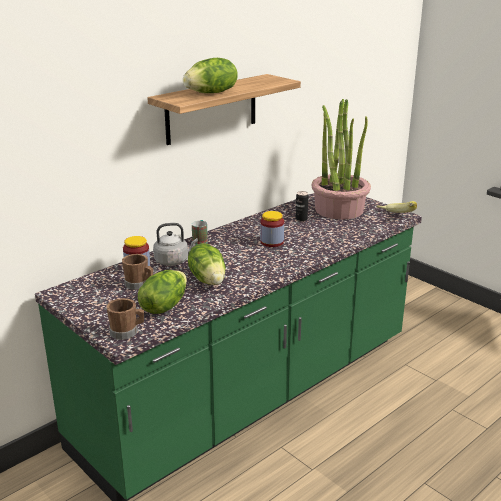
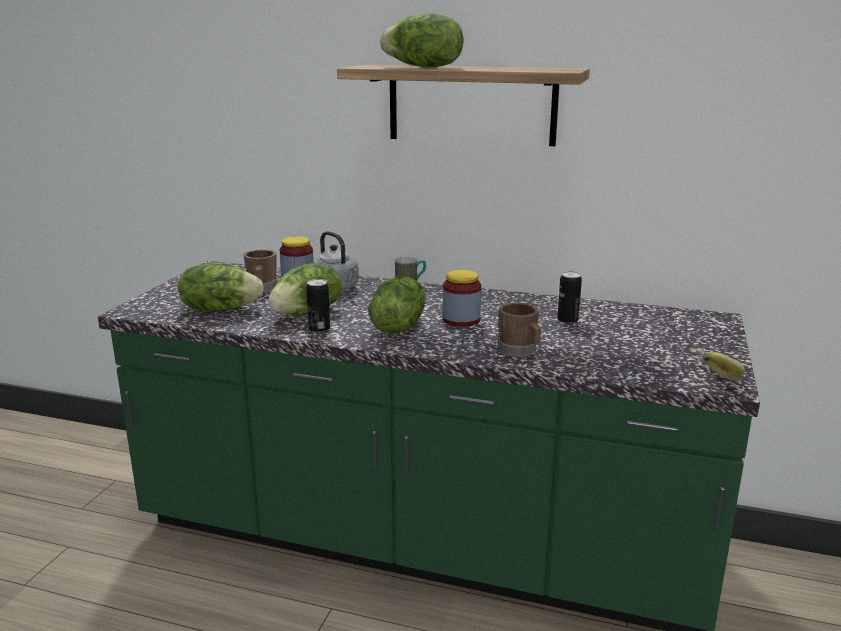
camera: 60 degrees right, 5 degrees down
brown mug [106,298,144,340] -> brown mug moved to [498,303,542,357]
potted plant [312,99,371,220] -> none
none -> can [306,279,330,333]
none -> lettuce [369,276,425,333]

